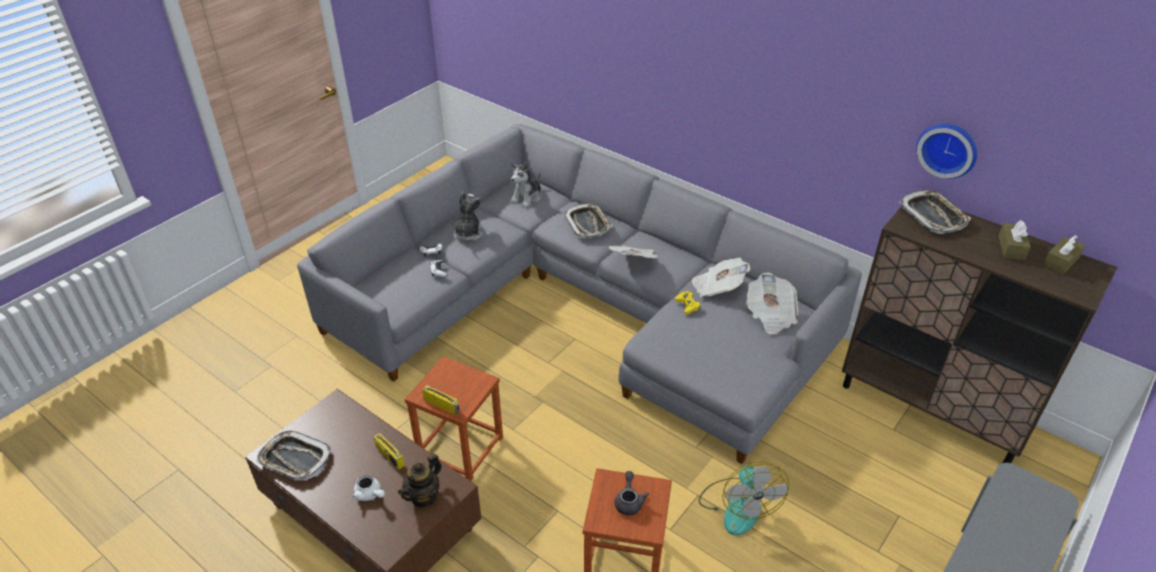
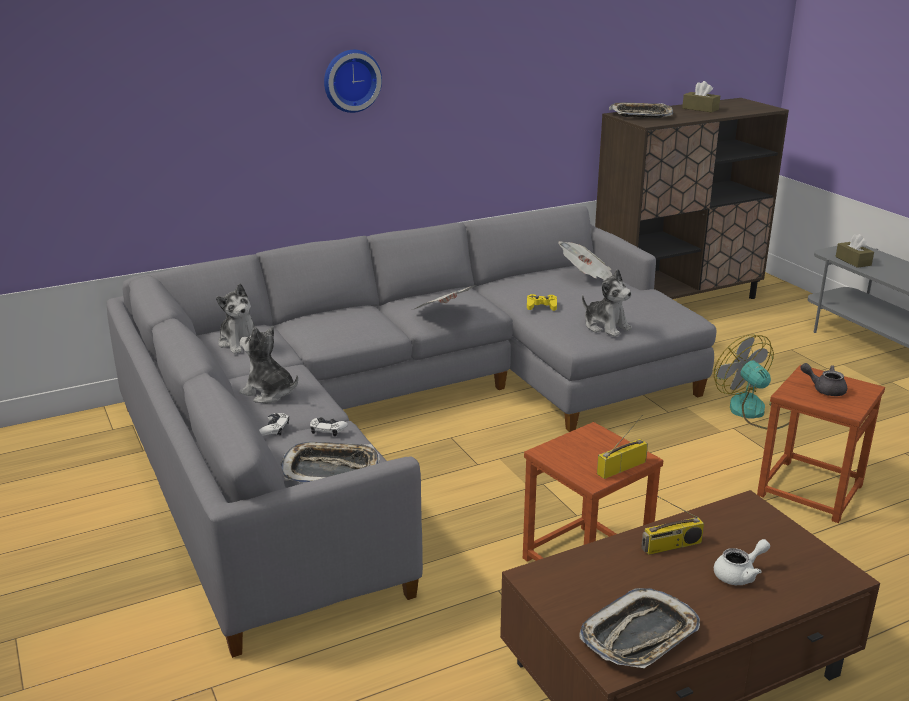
camera: 65 degrees left, 15 degrees down
teapot [398,453,442,508] -> none
tray [564,203,612,238] -> tray moved to [281,442,380,483]
newspaper [692,258,750,297] -> none
fan [698,462,789,535] -> fan turned 135 degrees counterclockwise [714,334,789,429]
wall clock [916,124,977,179] -> wall clock moved to [324,50,382,113]
brown tissue box [1043,235,1085,274] -> brown tissue box moved to [836,234,874,268]
none -> plush toy [582,269,632,337]

